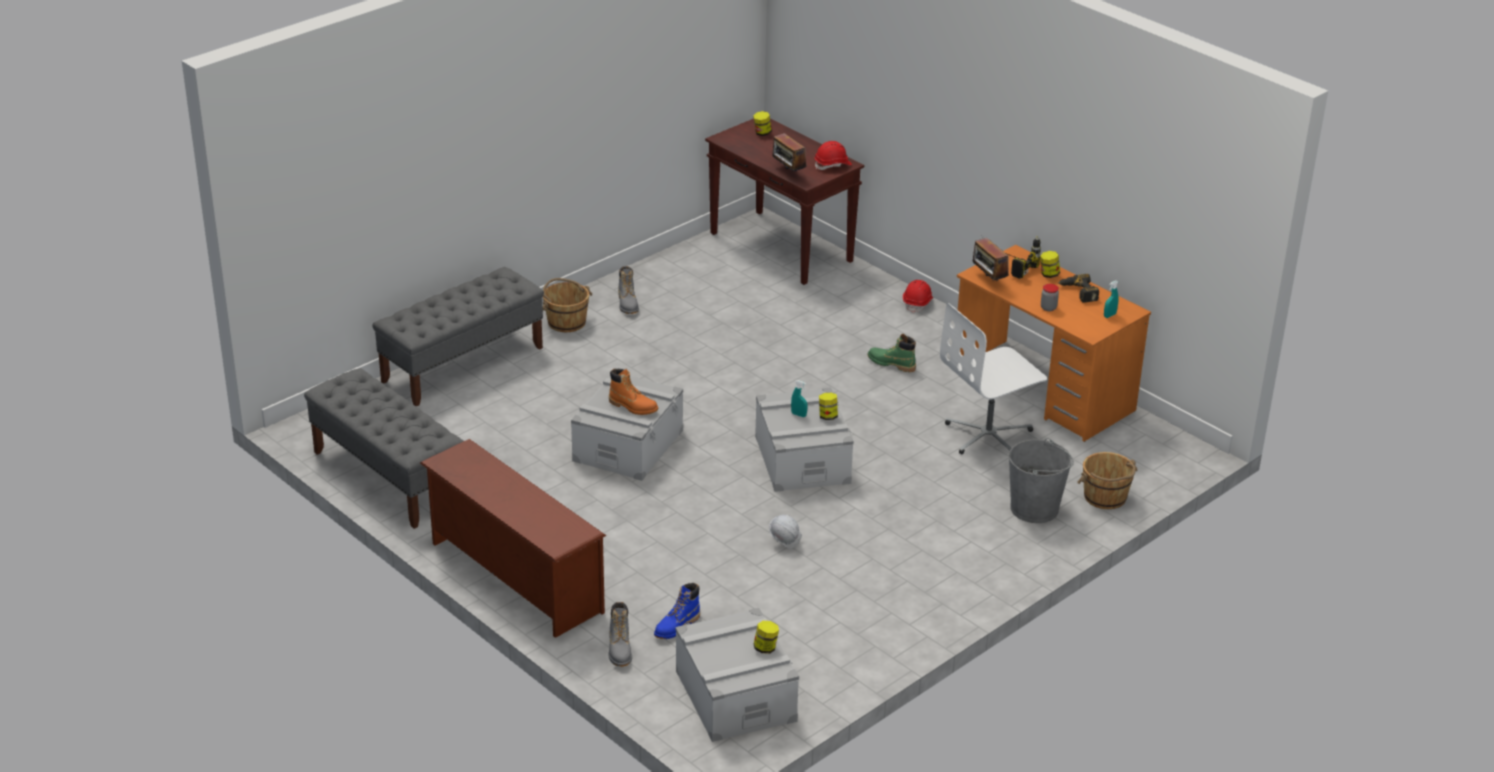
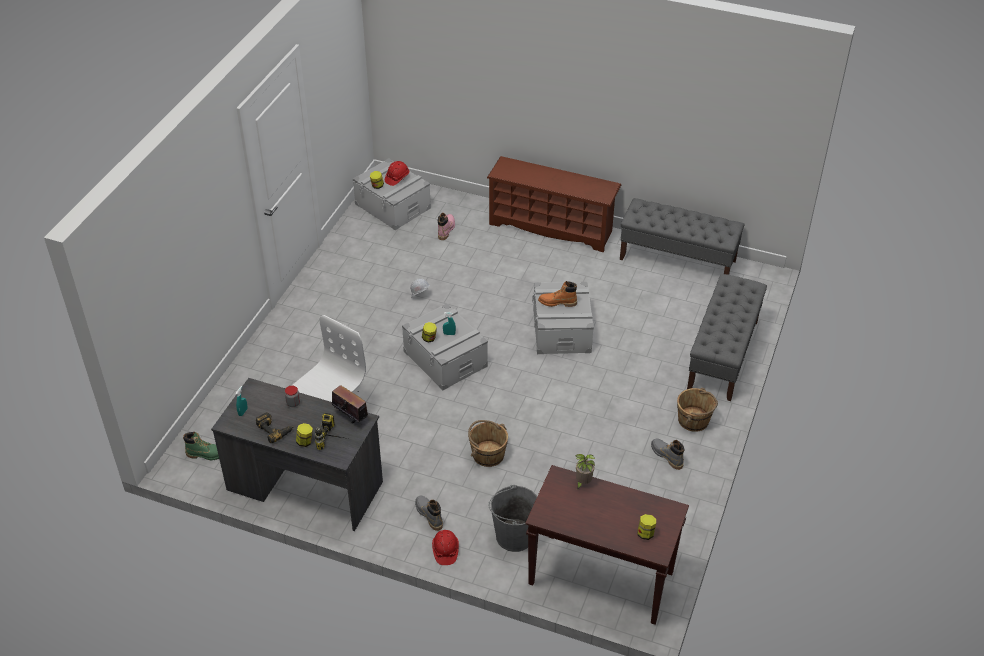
camera: 155 degrees right, 10 degrees up
grey boot [609,602,632,667] -> grey boot moved to [415,496,443,531]
blue boot [654,583,700,639] -> pink boot [438,213,455,240]
radio [772,133,807,172] -> potted plant [575,454,595,489]
red hard hat [815,141,852,170] -> red hard hat moved to [385,161,409,186]
green boot [868,334,916,372] -> green boot moved to [183,432,219,460]
orange desk [957,245,1151,442] -> grey desk [211,378,383,531]
grey bucket [1009,438,1074,523] -> grey bucket moved to [488,485,537,552]
brown bucket [1077,452,1138,509] -> brown bucket moved to [468,420,508,467]

